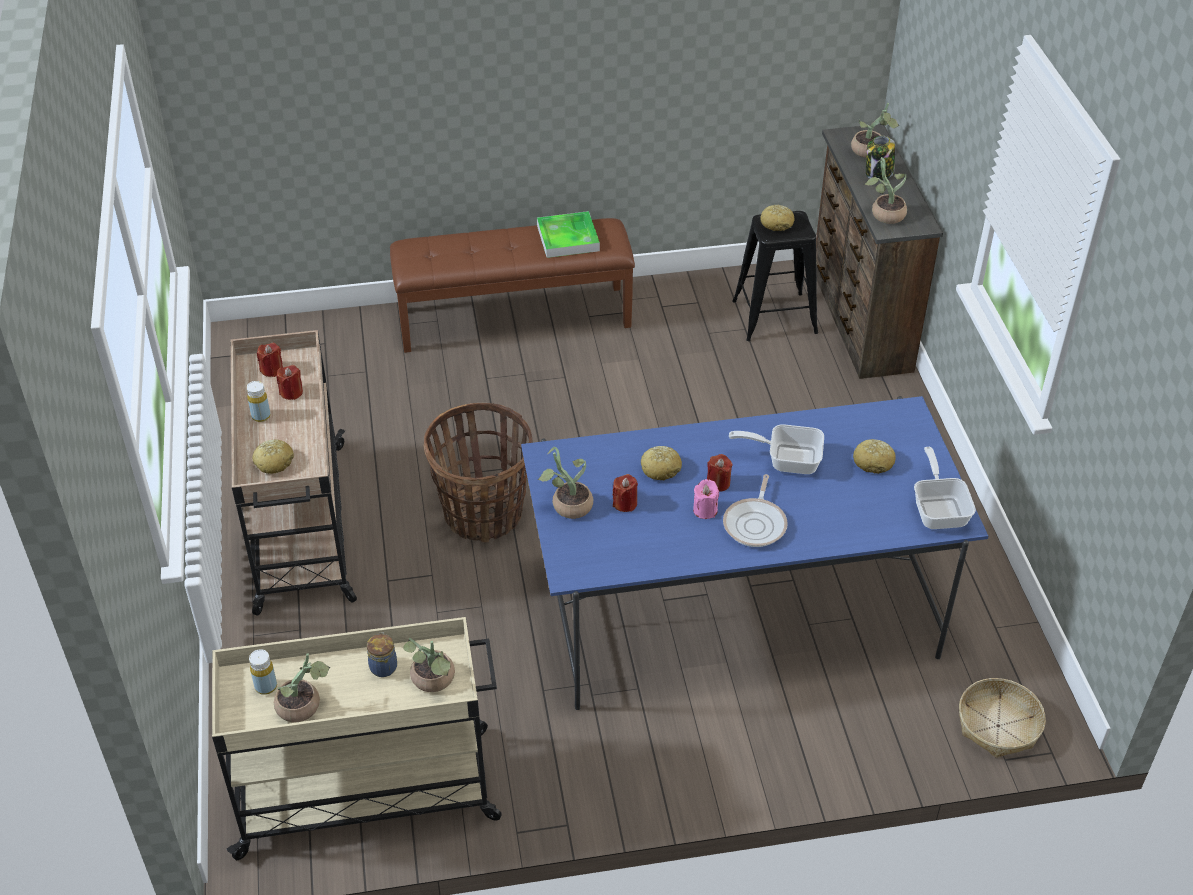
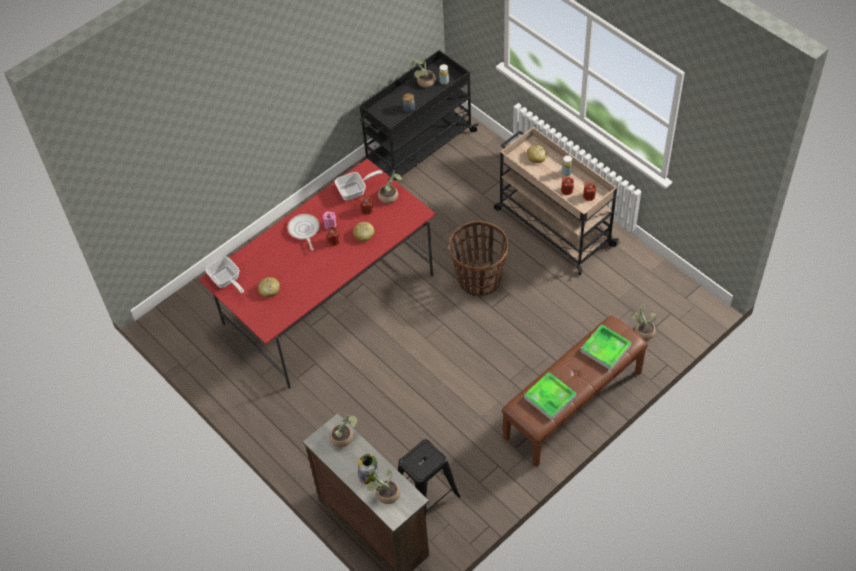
camera: 150 degrees right, 10 degrees up
beige cart [212,617,502,860] -> black cart [359,50,478,183]
potted plant [403,638,455,692] -> potted plant moved to [631,304,656,340]
blue dining table [521,396,988,710] -> red dining table [199,158,436,389]
frying pan [729,424,824,474] -> frying pan moved to [335,170,383,201]
bread [760,205,794,231] -> none
basket [959,678,1046,758] -> none
none -> tray [581,324,631,371]

